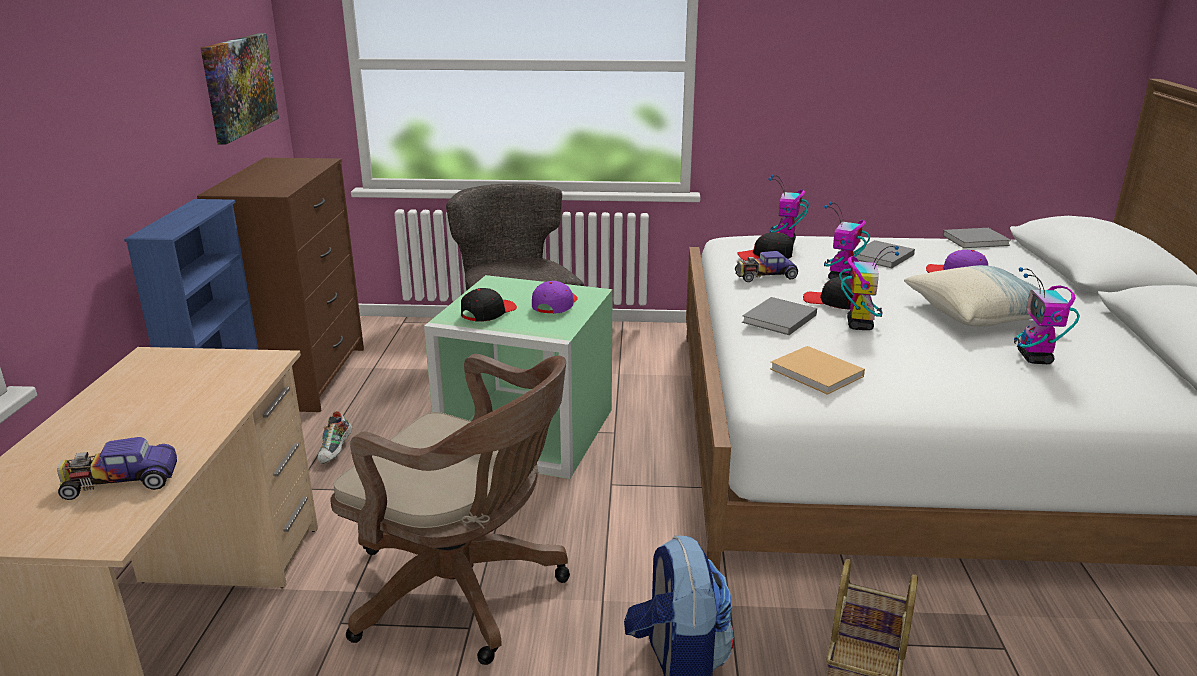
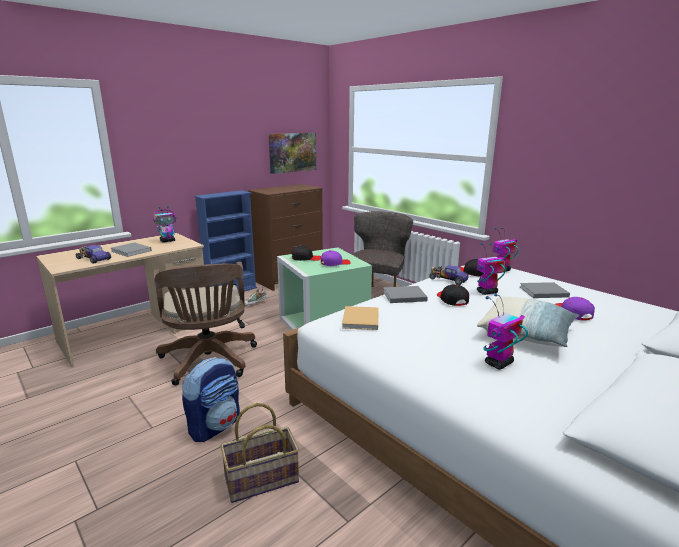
camera: 45 degrees right, 5 degrees down
toy robot [839,246,899,330] -> toy robot moved to [153,206,176,243]
grey book [942,228,1011,248] -> grey book moved to [111,242,152,257]

